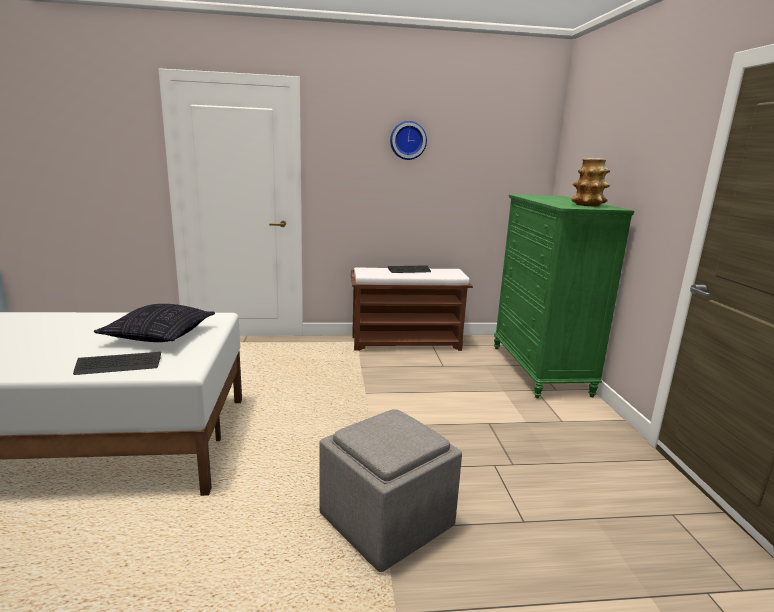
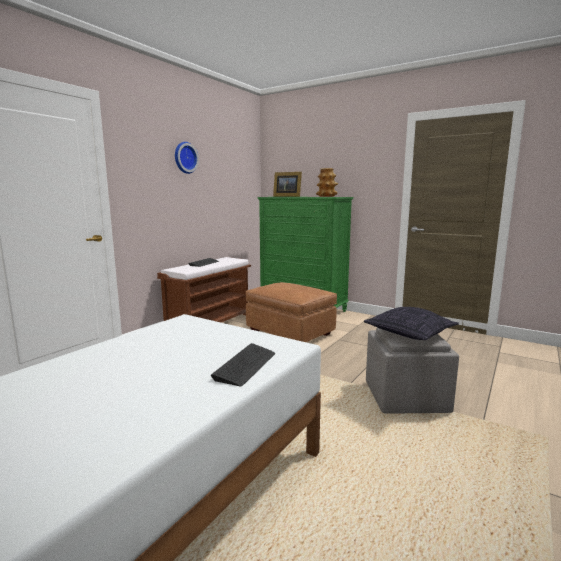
camera: 50 degrees left, 5 degrees down
pillow [93,304,215,342] -> pillow moved to [364,307,459,340]
none -> brown ottoman [245,282,337,342]
none -> picture frame [273,172,302,197]

